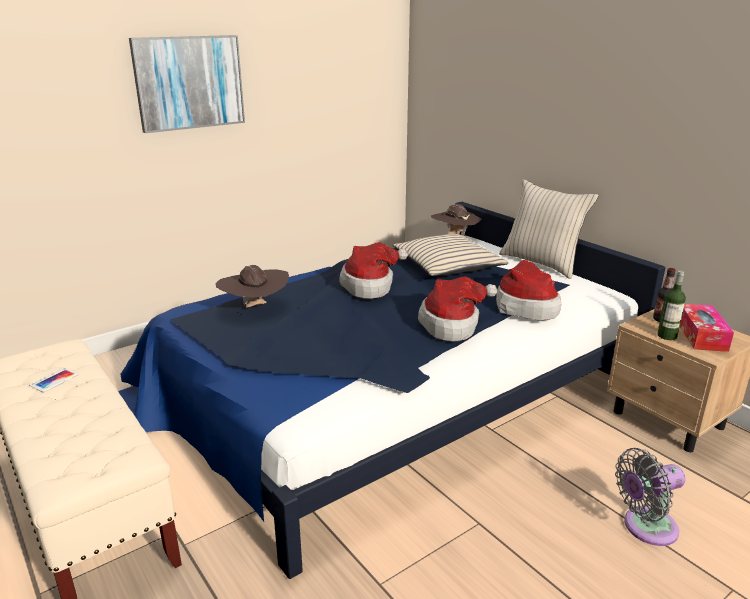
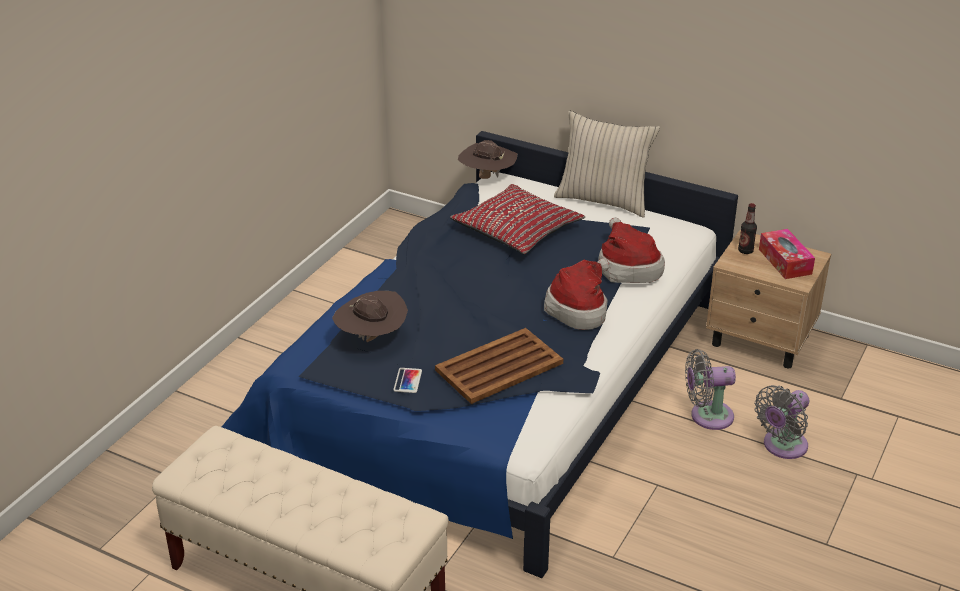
camera: 25 degrees left, 10 degrees up
phone [29,367,78,392] -> phone moved to [393,368,422,393]
picture [129,35,245,133] -> none
hat [340,242,408,299] -> none
beige pillow [393,234,508,276] -> red pillow [450,184,585,254]
bottle [657,271,686,340] -> none
none -> brown tray [435,328,563,404]
none -> grey fan [685,349,736,430]

